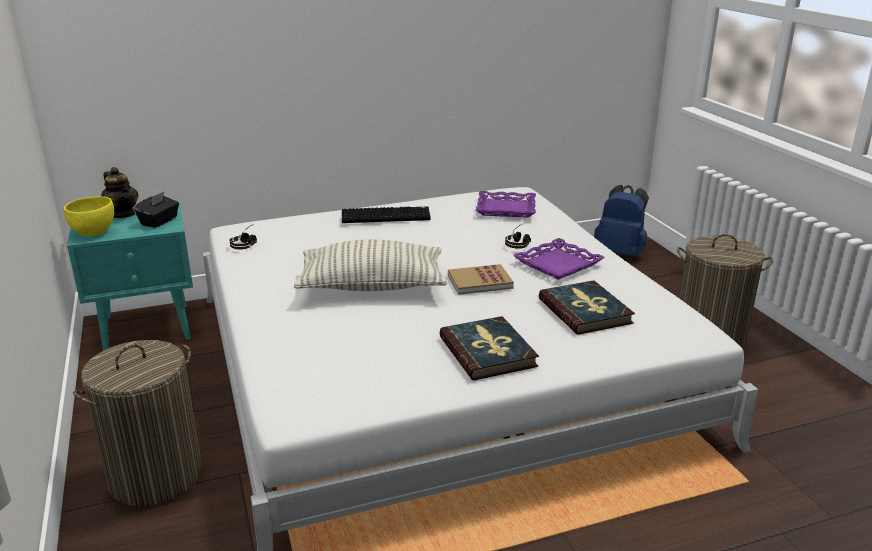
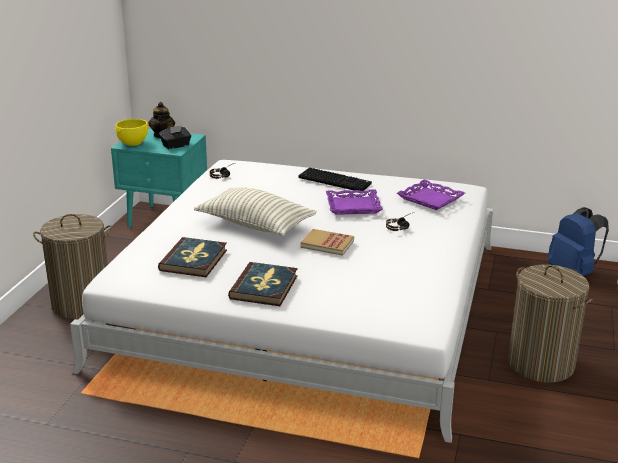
camera: 35 degrees right, 0 degrees up
purple tray [513,238,605,280] -> purple tray moved to [326,189,383,215]
book [539,280,635,335] -> book moved to [158,237,227,277]

